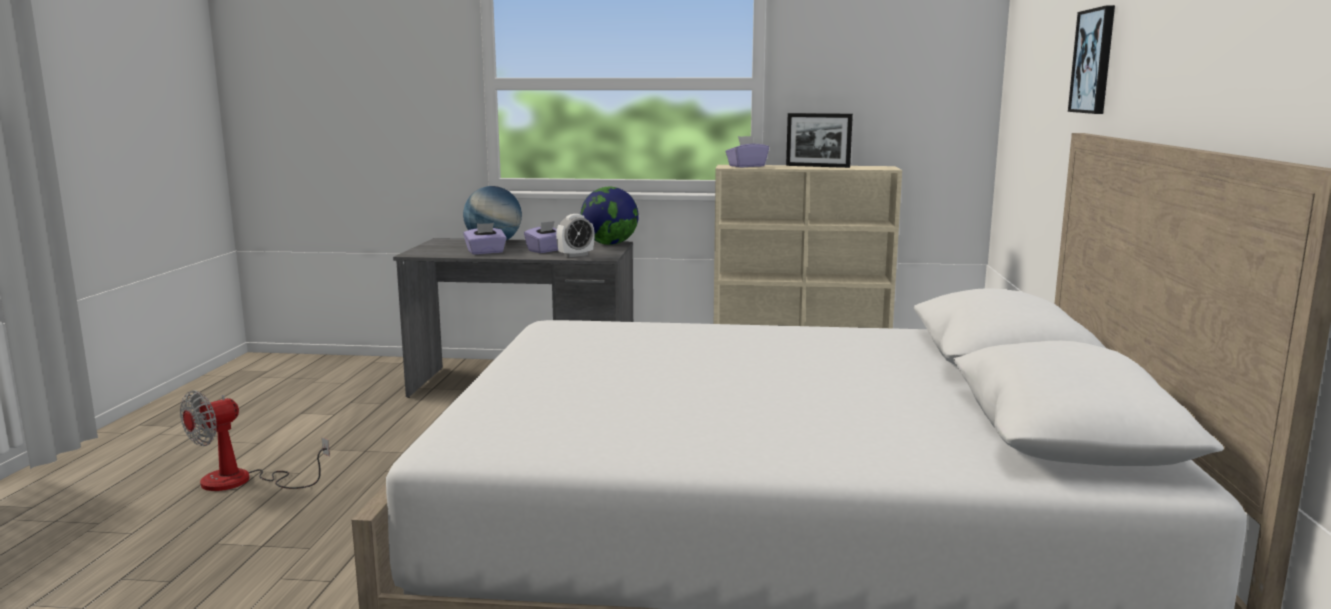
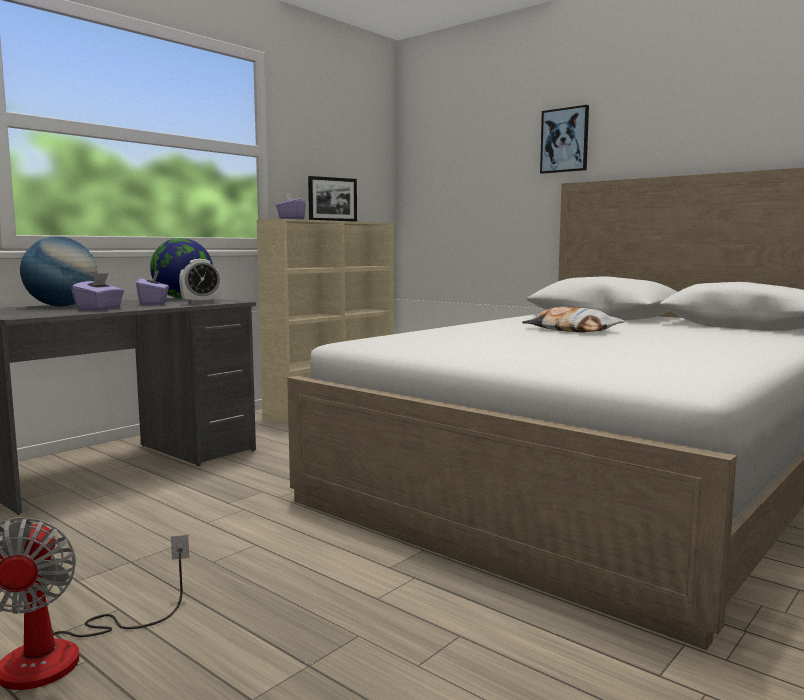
camera: 55 degrees left, 5 degrees down
alarm clock [556,214,594,257] -> alarm clock turned 60 degrees clockwise [179,259,222,304]
none -> pillow [522,307,625,333]

